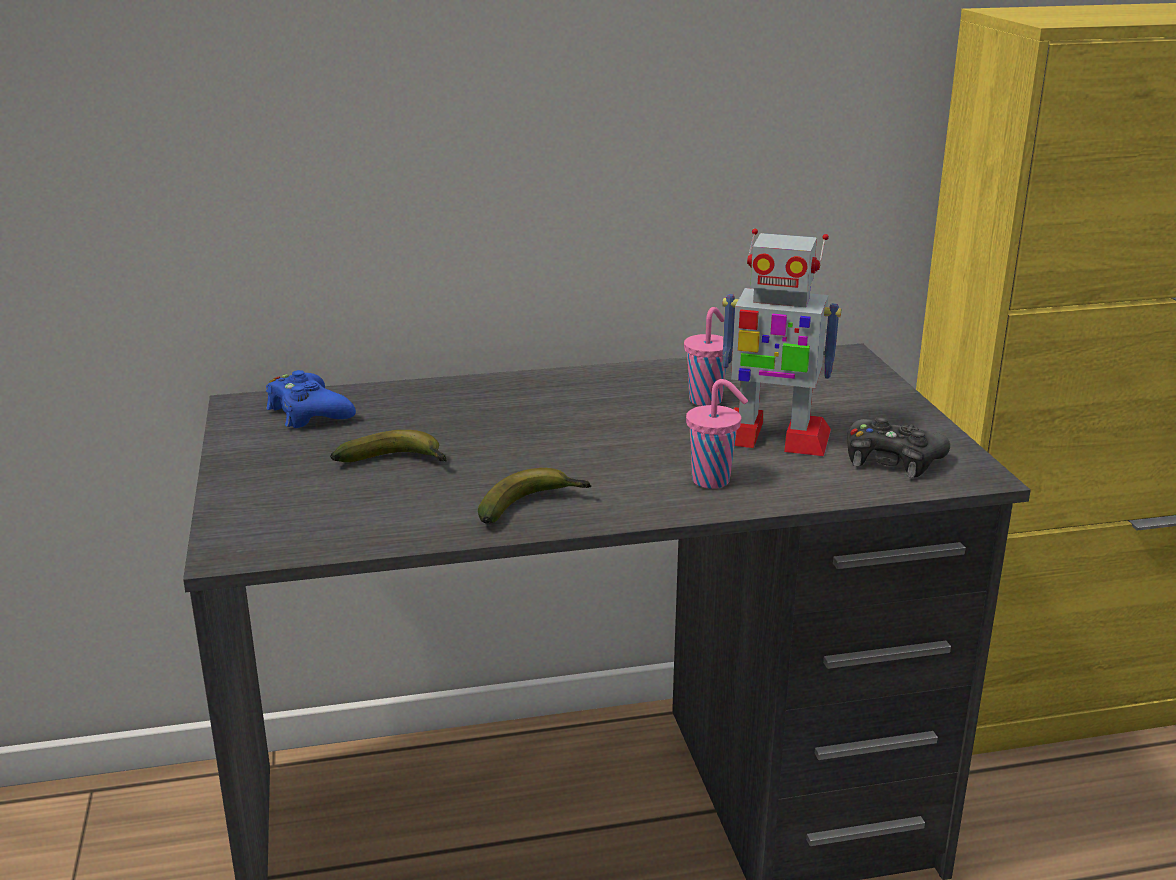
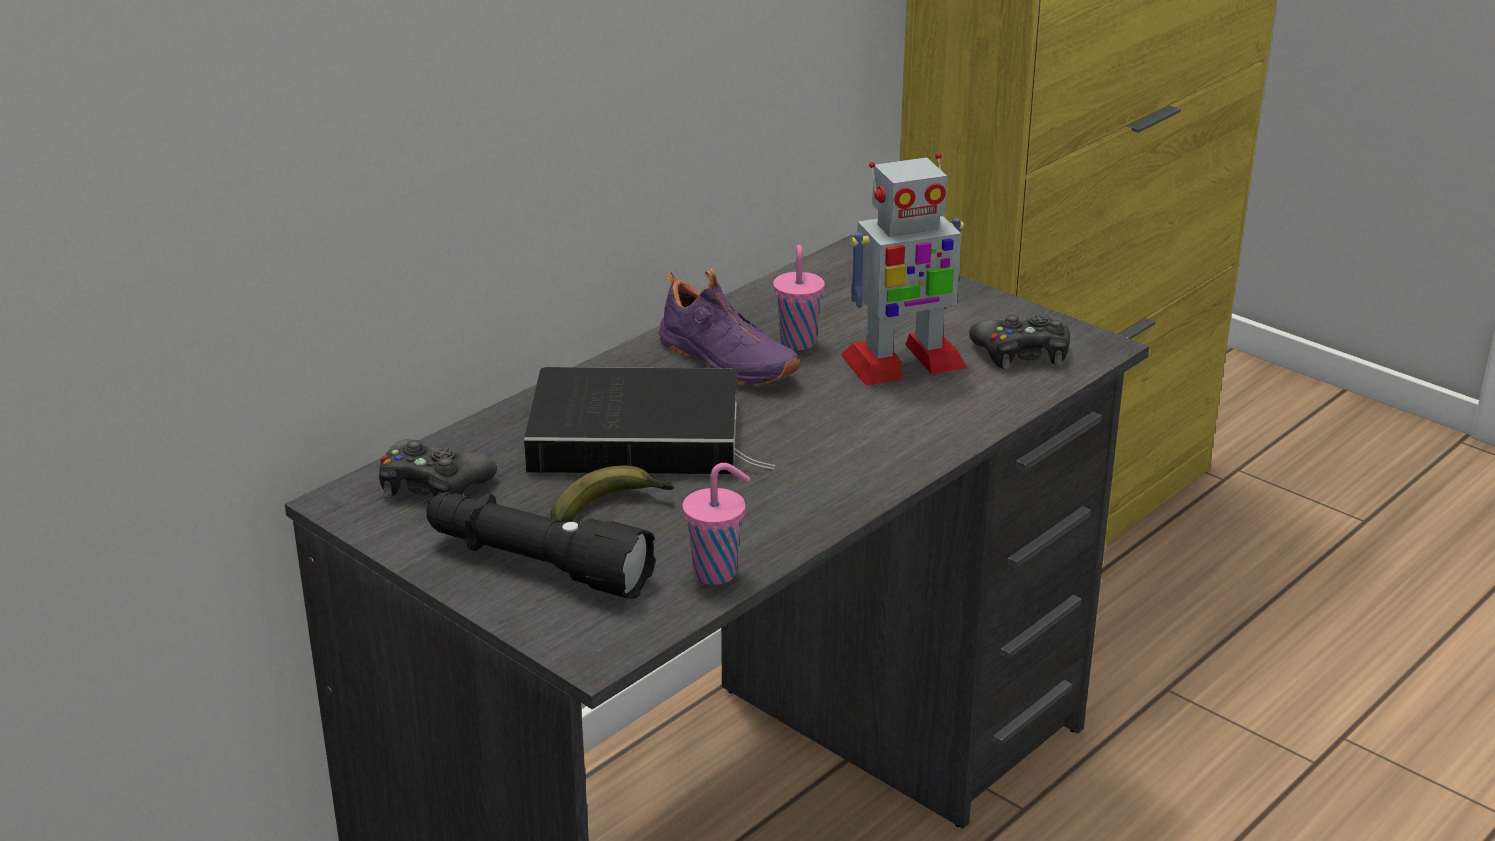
camera: 35 degrees left, 5 degrees up
blue game controller [266,370,356,428] -> black game controller [379,439,497,498]
banana [478,468,592,524] -> none
pink cup [686,379,748,489] -> pink cup moved to [683,463,750,585]
none -> black flashlight [426,492,656,599]
none -> book [524,367,776,474]
none -> purple shoe [659,268,801,386]

